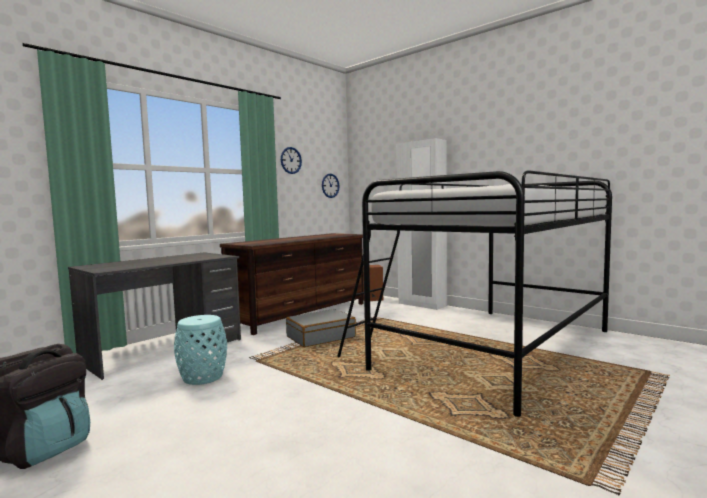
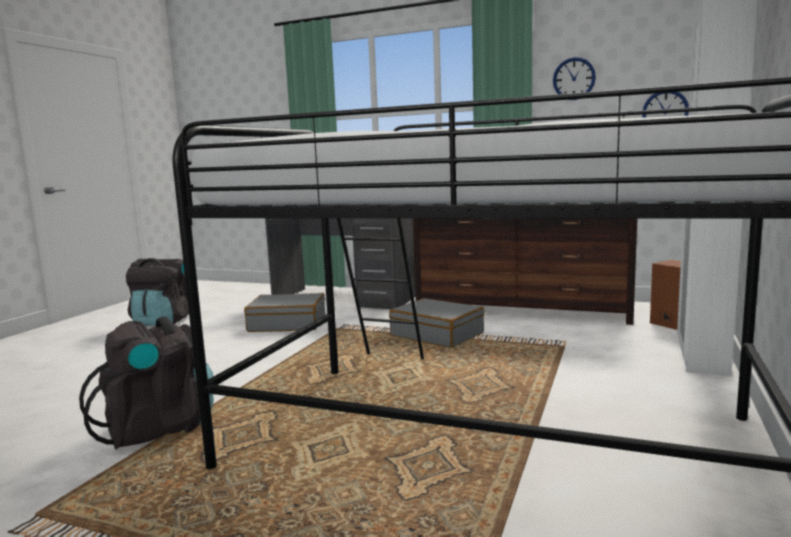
camera: 70 degrees right, 5 degrees up
turquoise stool [174,315,227,385] -> grey suitcase [244,293,325,332]
none -> black backpack [79,316,214,449]

